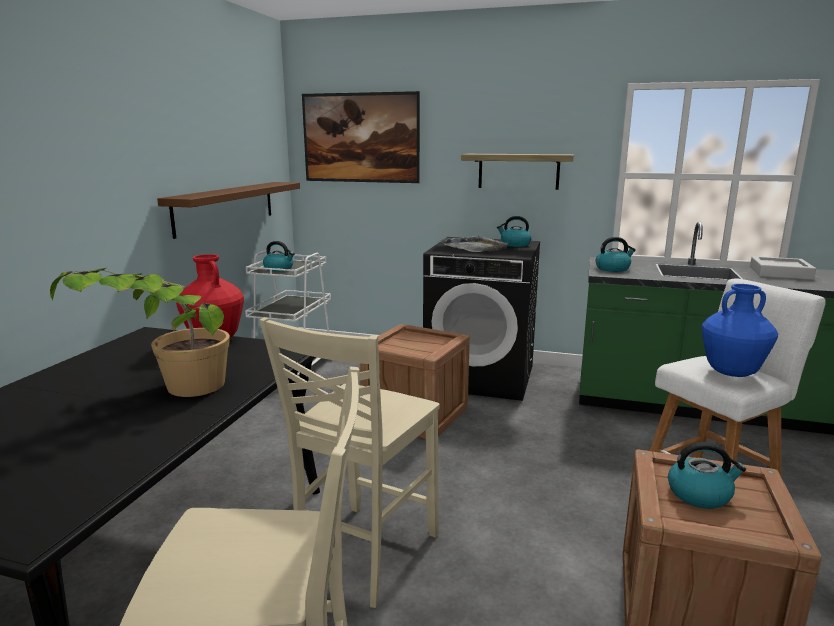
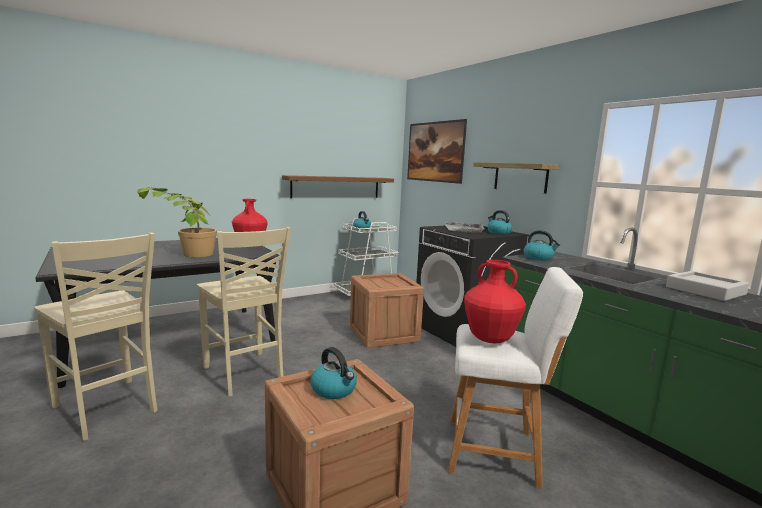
camera: 40 degrees right, 5 degrees down
beige chair [259,317,440,608] -> beige chair turned 105 degrees counterclockwise [197,227,291,397]
blue vase [702,284,778,377] -> red vase [464,260,526,343]

